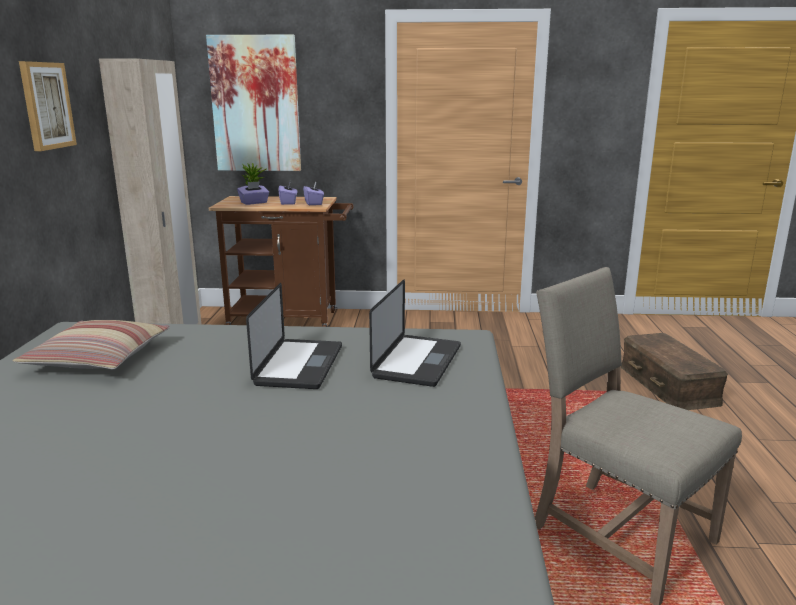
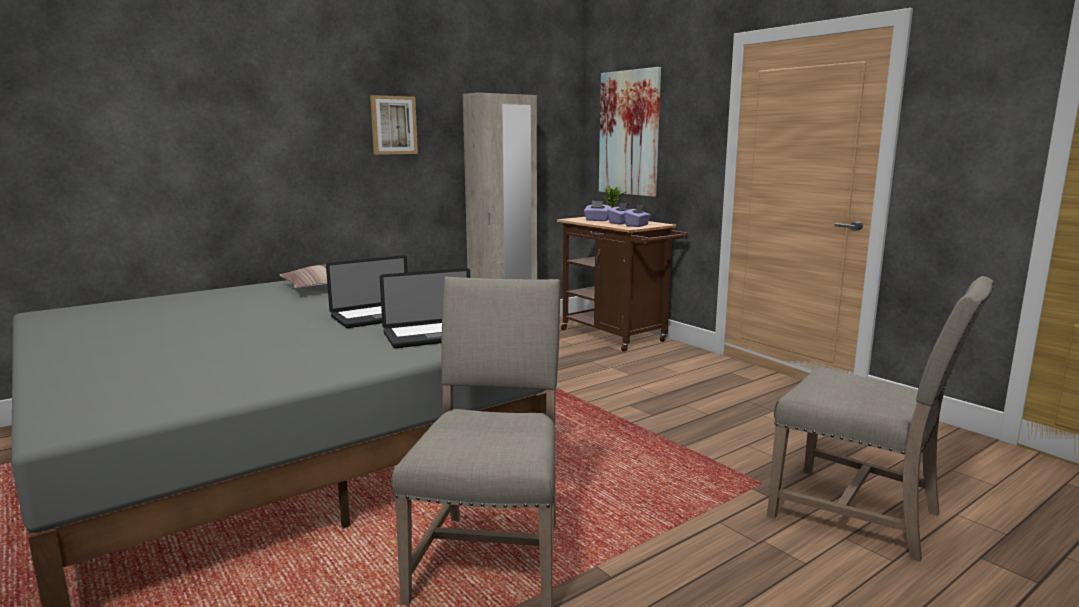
camera: 50 degrees right, 5 degrees down
brown storage box [621,333,728,410] -> beige chair [767,276,994,562]

